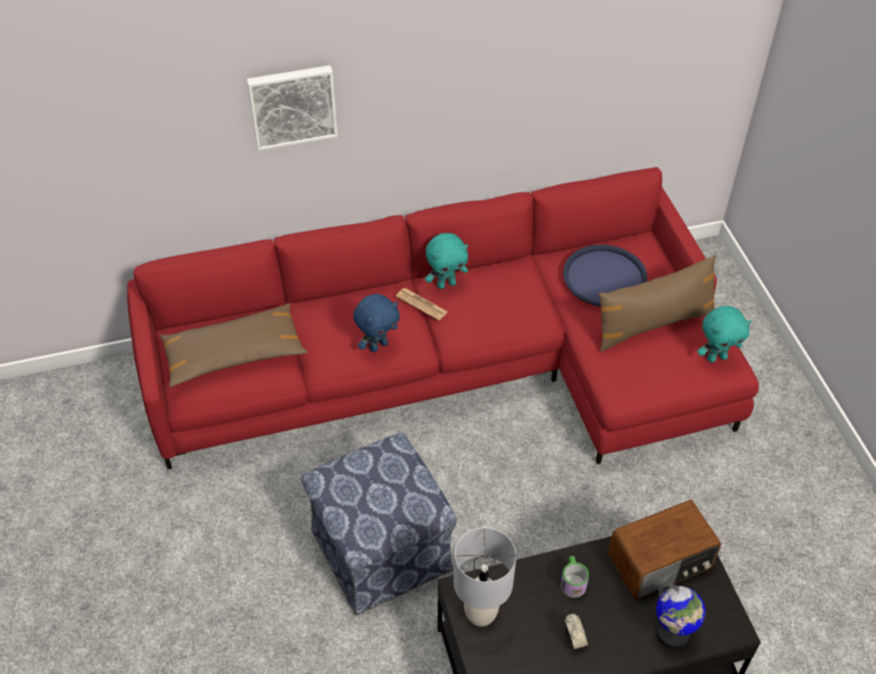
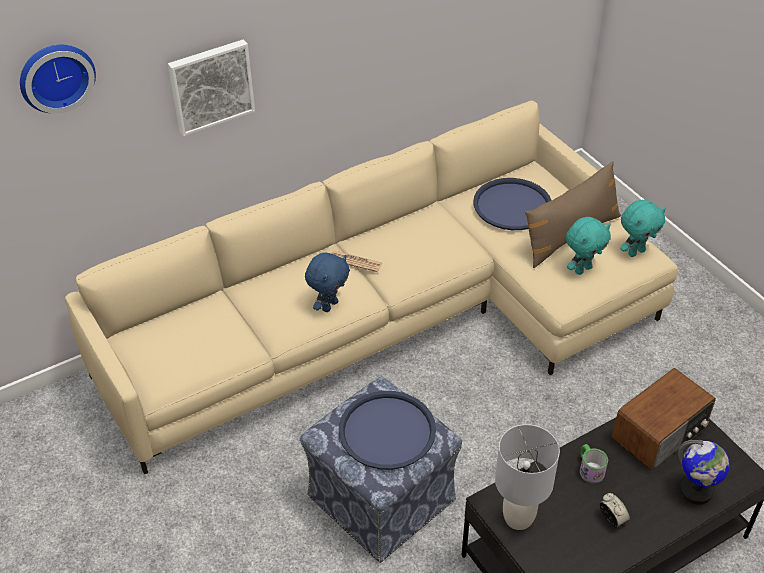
camera: 15 degrees left, 5 degrees down
red sofa [127,167,759,469] -> beige sofa [65,100,678,474]
brown pillow [160,303,307,387] -> none
turquoise plush toy [425,233,468,289] -> turquoise plush toy moved to [566,217,611,275]
none -> wall clock [20,45,96,114]
none -> blue tray [339,391,436,470]

